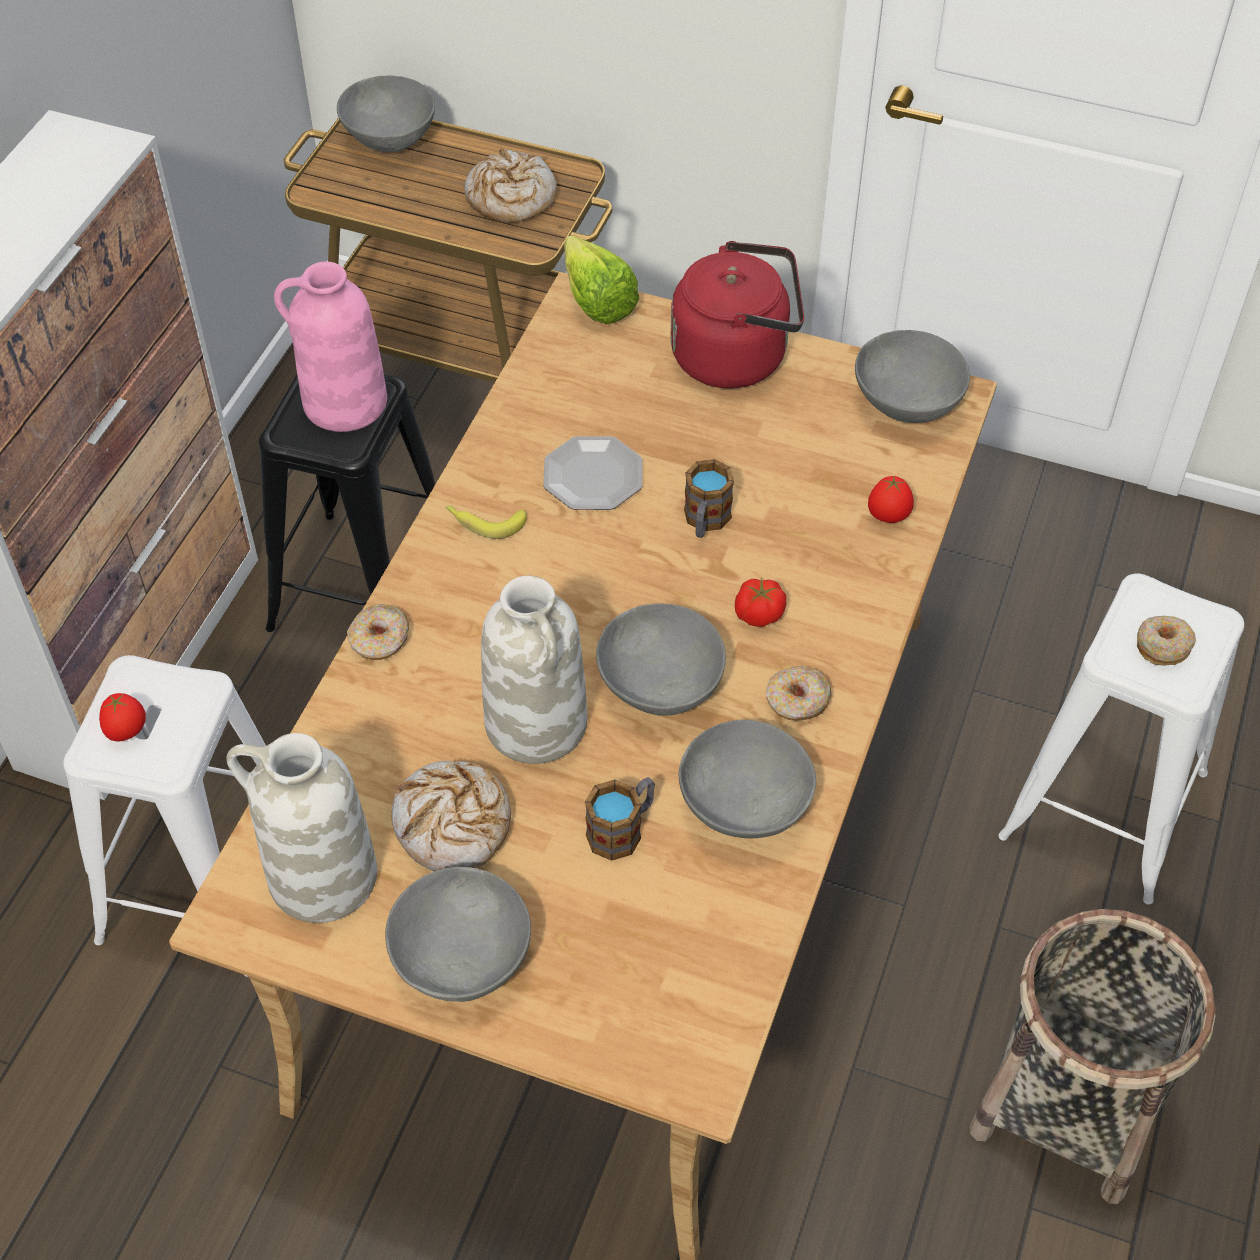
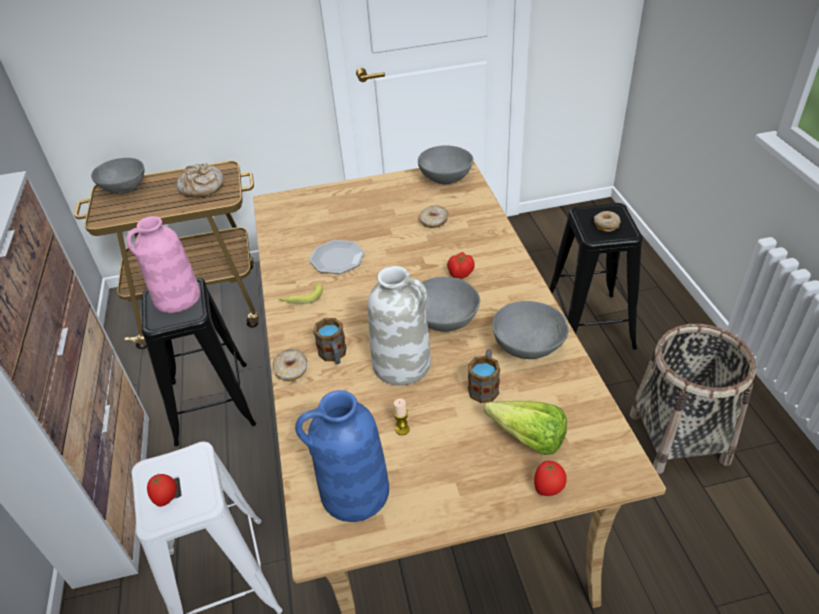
camera: 30 degrees left, 10 degrees down
white vase [226,733,377,923] -> blue vase [295,390,389,522]
grey bowl [385,867,531,1002] -> none
bread [392,761,511,872] -> candle [393,399,410,435]
lettuce [564,235,639,324] -> lettuce moved to [484,401,567,455]
red kettle [670,241,804,389] -> none
mug [684,459,734,538] -> mug moved to [313,318,347,364]
donut [766,666,832,721] -> donut moved to [419,205,448,228]
tomato [868,476,914,523] -> tomato moved to [534,461,567,496]
white stool [998,573,1244,904] -> black stool [549,203,643,350]

